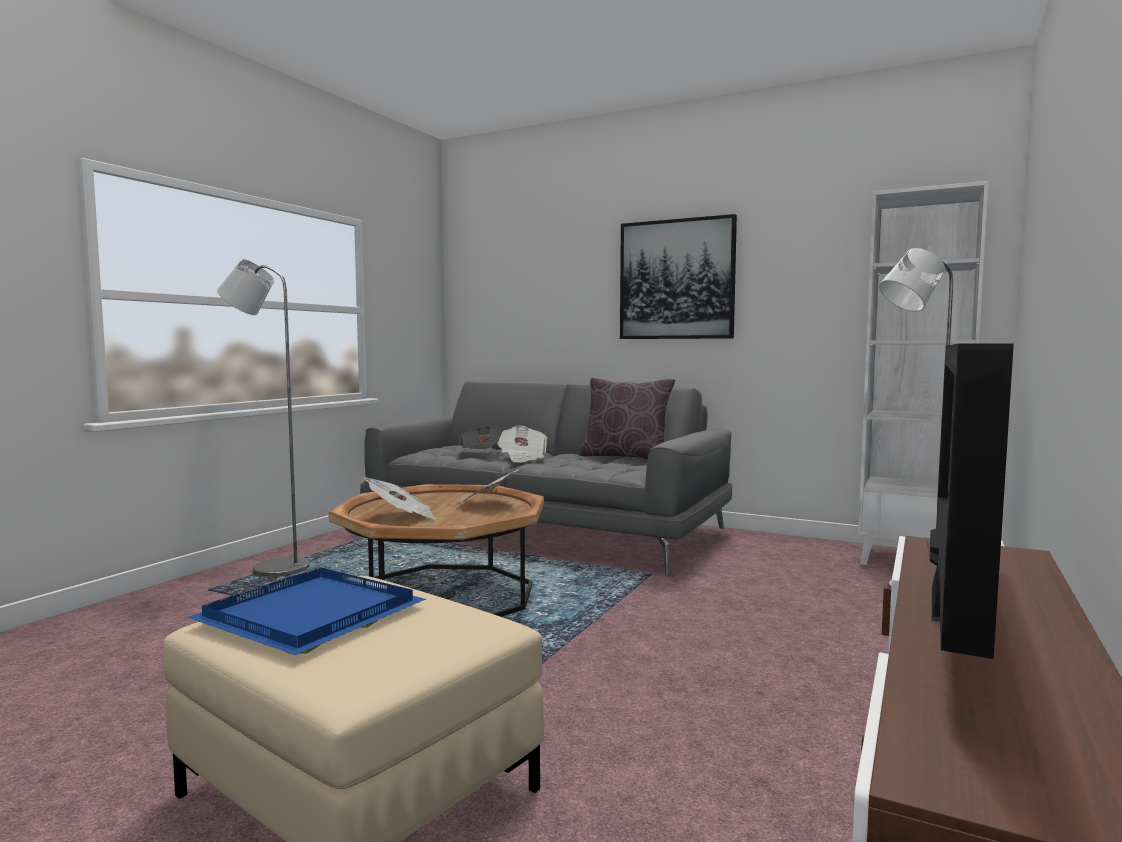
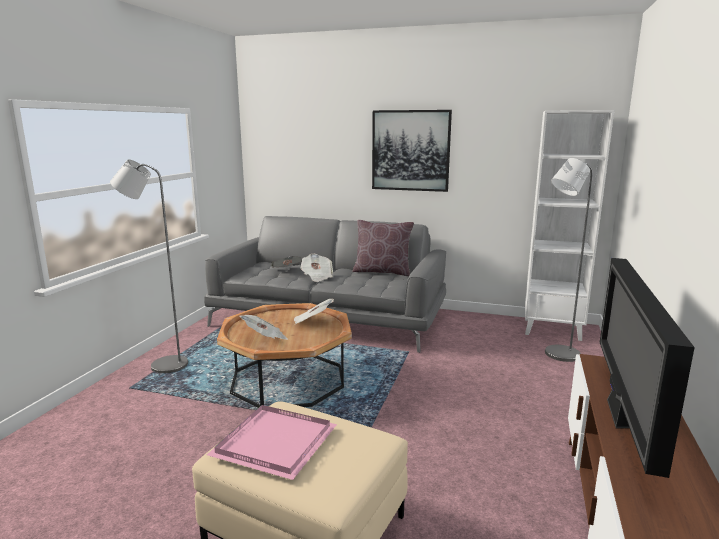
camera: 10 degrees left, 10 degrees up
blue tray [187,568,426,655] -> pink tray [207,405,337,480]

